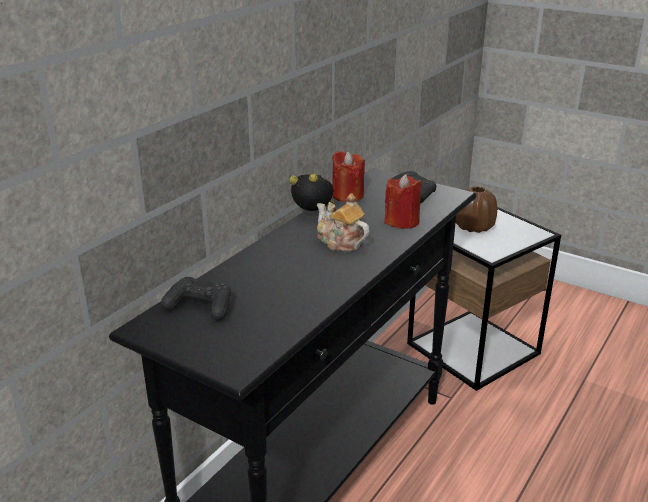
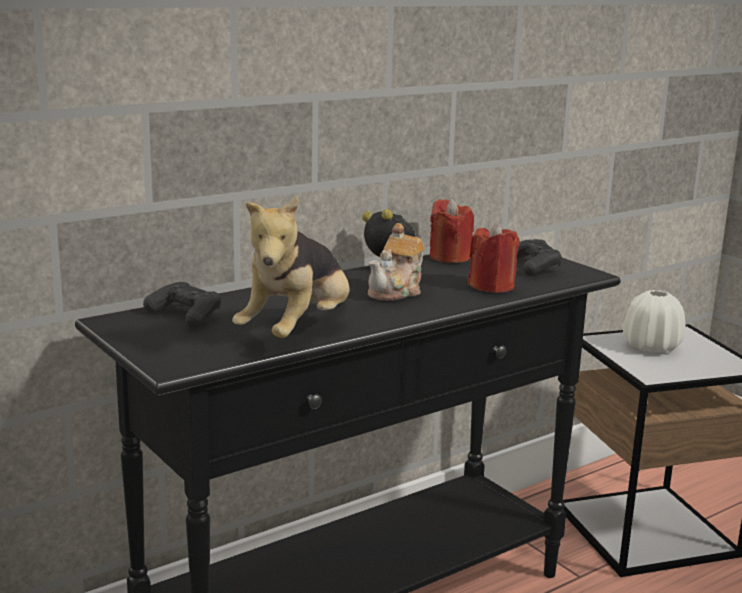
camera: 20 degrees right, 10 degrees down
teapot [317,193,370,251] -> teapot turned 120 degrees counterclockwise [368,223,424,301]
brown vase [456,186,497,233] -> white vase [623,290,685,353]
none -> plush toy [232,196,350,338]

